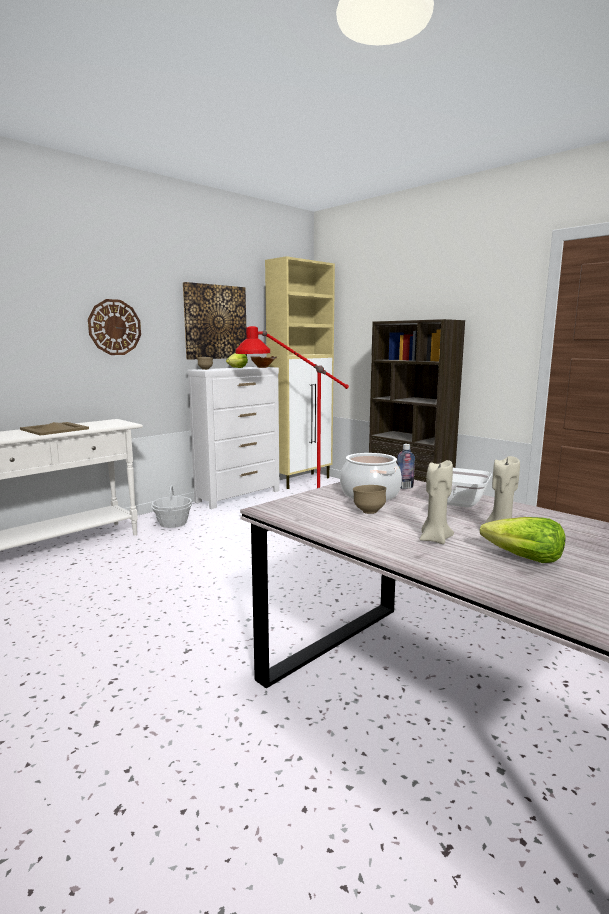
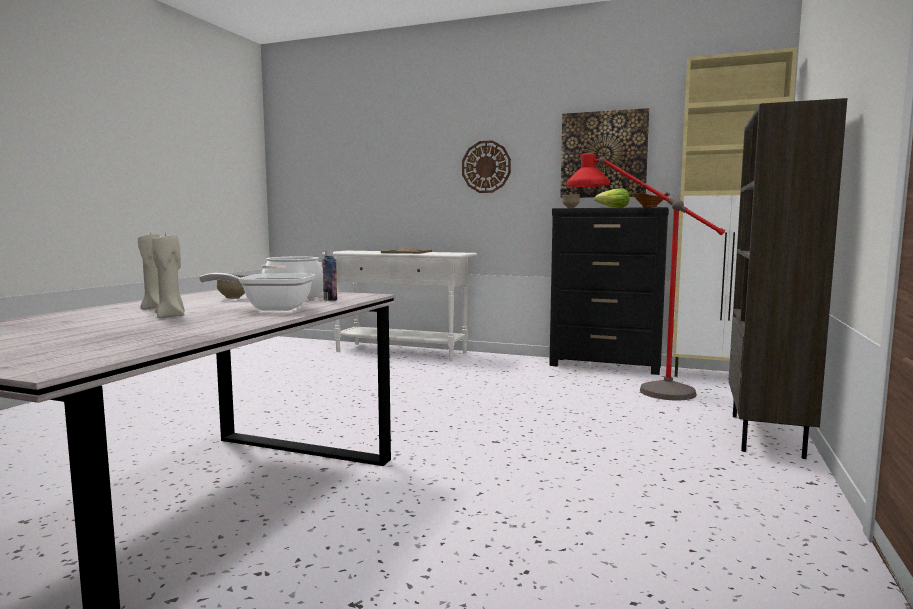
camera: 65 degrees right, 5 degrees down
basket [151,485,192,528] -> none
white dresser [188,367,280,509] -> black dresser [549,207,669,375]
lettuce [480,517,565,563] -> none

